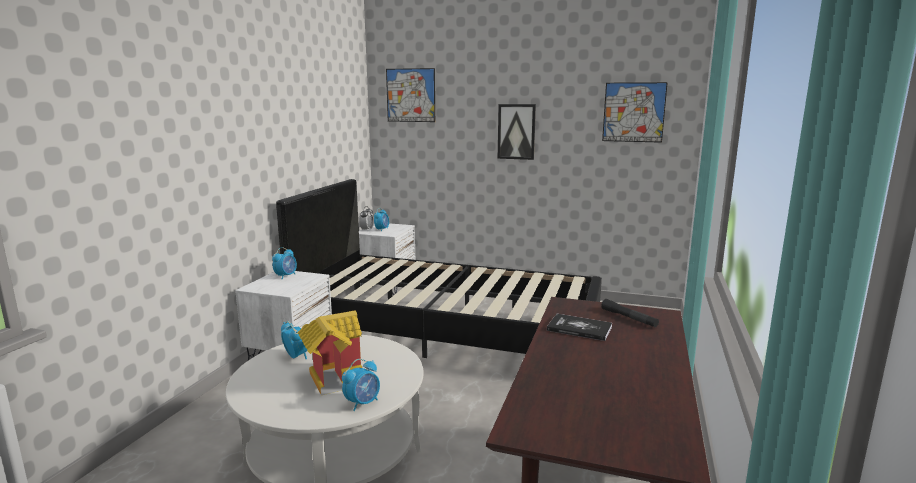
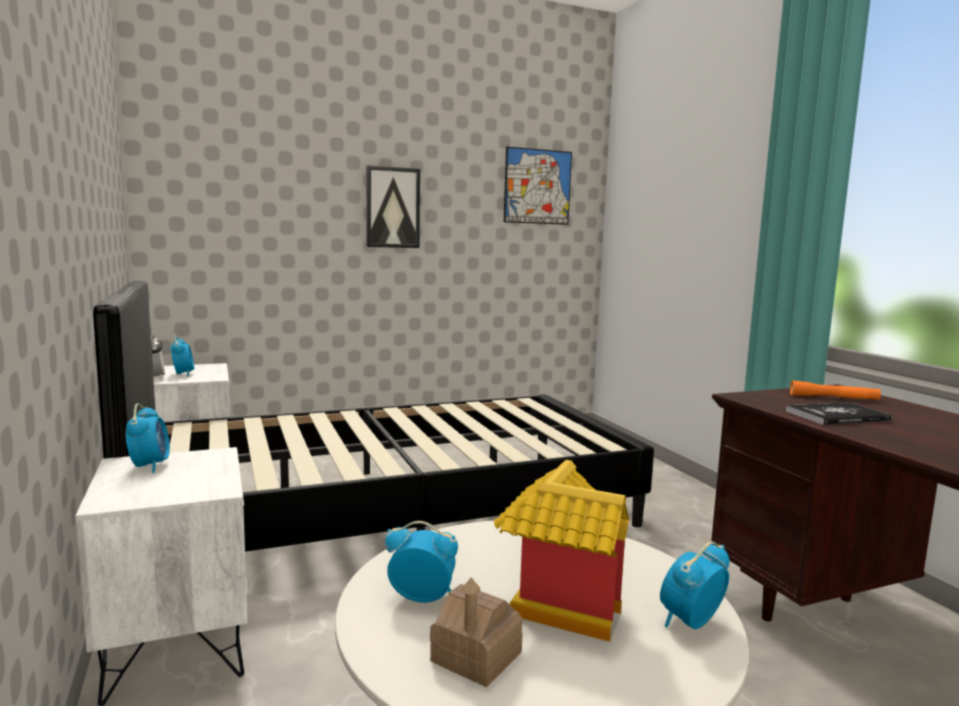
camera: 40 degrees left, 5 degrees down
alarm clock [342,359,380,411] -> alarm clock turned 135 degrees counterclockwise [660,541,730,629]
picture [386,68,435,122] -> none
black flashlight [601,299,659,327] -> orange flashlight [790,380,881,400]
none -> toy house [430,577,523,687]

